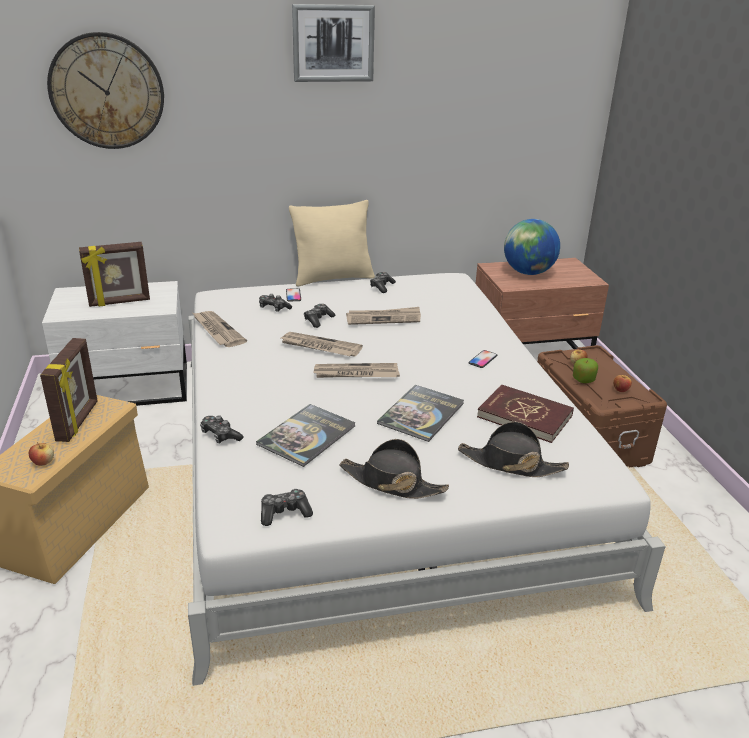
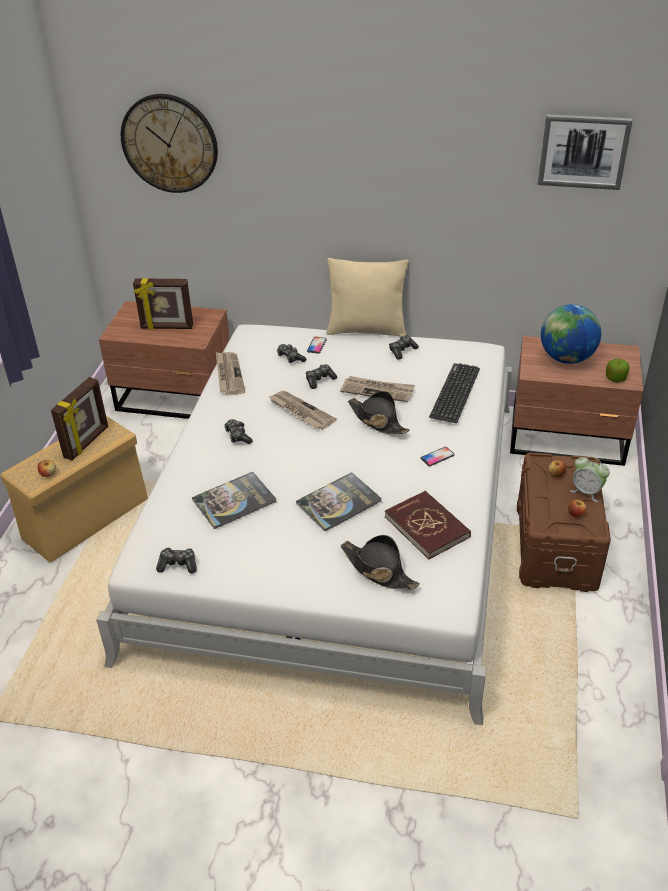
camera: 25 degrees right, 10 degrees up
white nightstand [42,281,187,406] -> brown nightstand [99,301,230,419]
game controller [200,415,243,443] -> game controller moved to [224,419,253,444]
picture [292,4,375,82] -> picture moved to [538,114,633,190]
newspaper [313,363,400,378] -> none
black hat [339,439,449,499] -> black hat moved to [348,391,410,434]
apple [573,358,598,383] -> apple moved to [606,359,630,382]
none -> keyboard [429,363,480,423]
none -> alarm clock [570,456,610,502]

